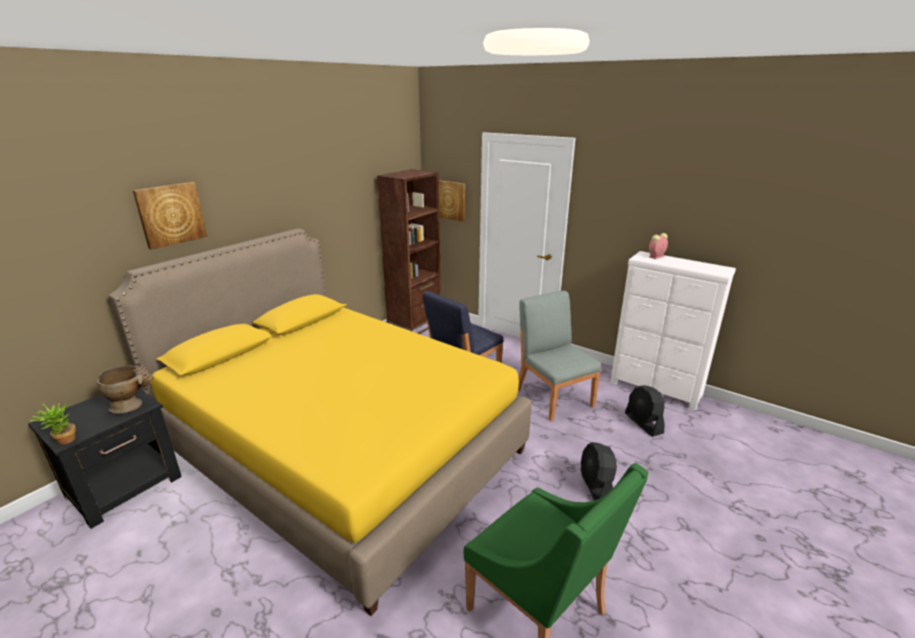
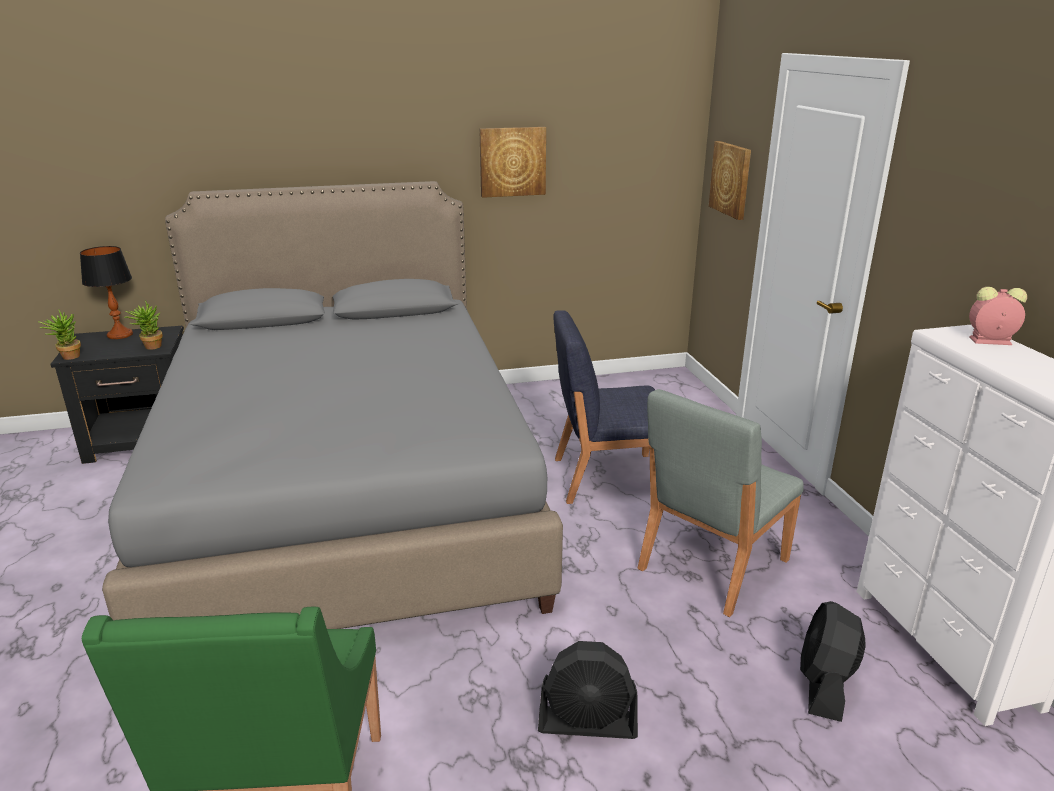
camera: 40 degrees right, 0 degrees up
beige vase [97,365,154,414] -> potted plant [125,300,163,349]
yellow bed [109,229,532,616] -> grey bed [102,181,563,629]
picture [133,182,207,250] -> picture moved to [479,127,546,198]
brown bookcase [377,169,441,334] -> none
grey chair [518,290,601,421] -> grey chair turned 150 degrees counterclockwise [637,389,804,617]
black fan [580,442,617,500] -> black fan turned 120 degrees counterclockwise [538,641,638,739]
none -> table lamp [80,246,133,339]

